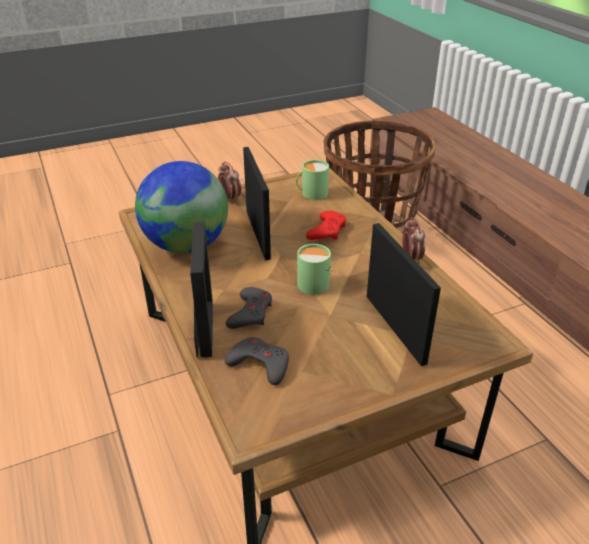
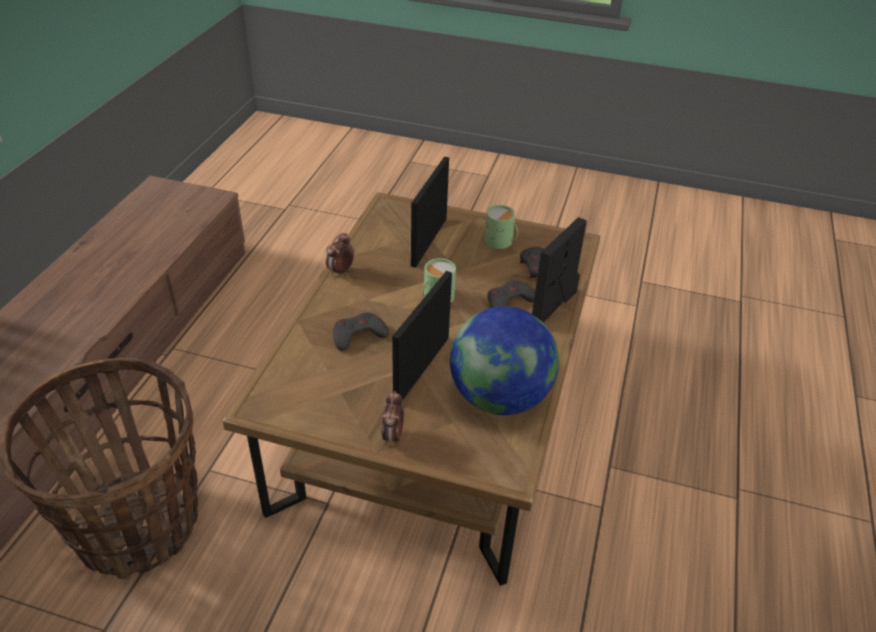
camera: 140 degrees left, 5 degrees up
green mug [296,160,329,200] -> green mug moved to [485,205,518,249]
red game controller [306,211,346,240] -> grey game controller [333,312,389,351]

